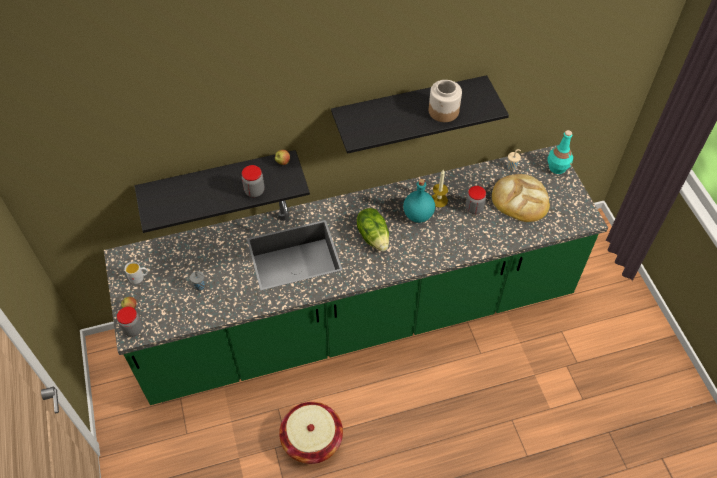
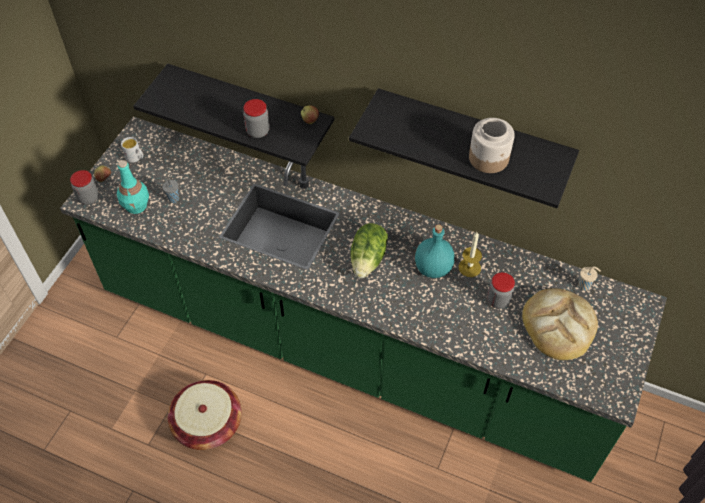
camera: 40 degrees right, 0 degrees up
turquoise bottle [548,130,573,174] -> turquoise bottle moved to [117,160,149,214]

